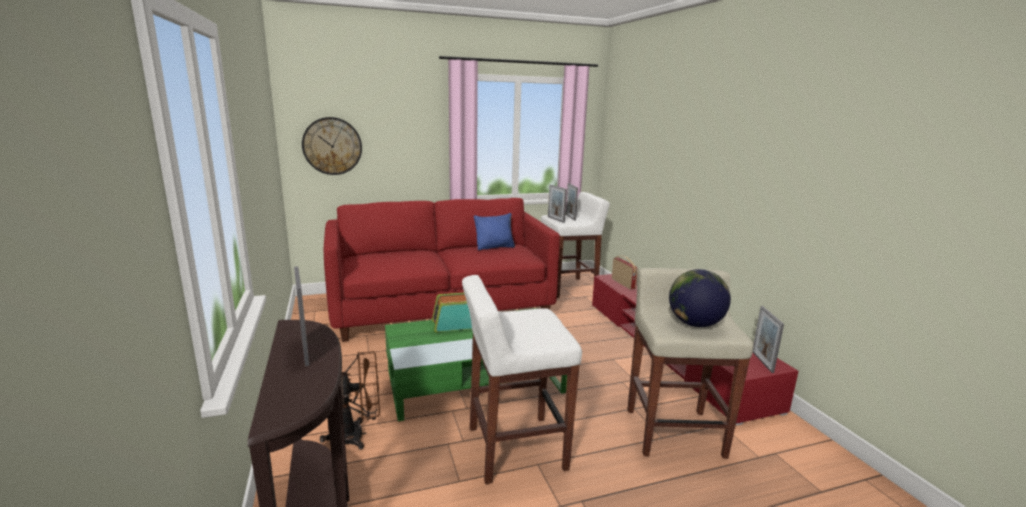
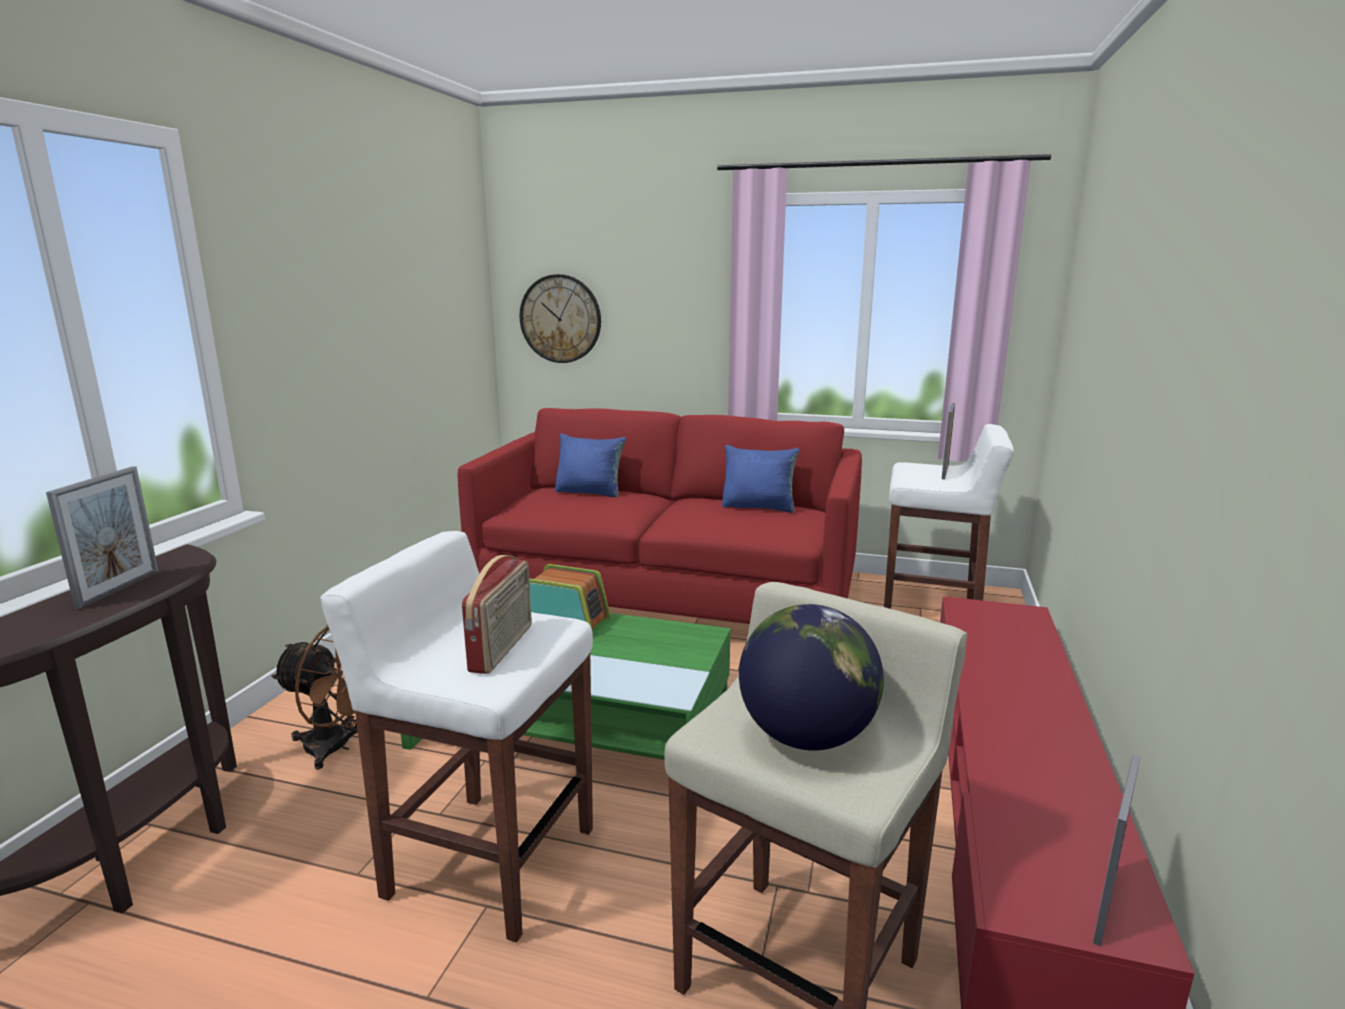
camera: 35 degrees right, 0 degrees up
picture frame [548,185,567,223] -> none
radio [612,256,638,290] -> radio moved to [462,555,532,674]
none -> blue pillow [555,434,626,497]

